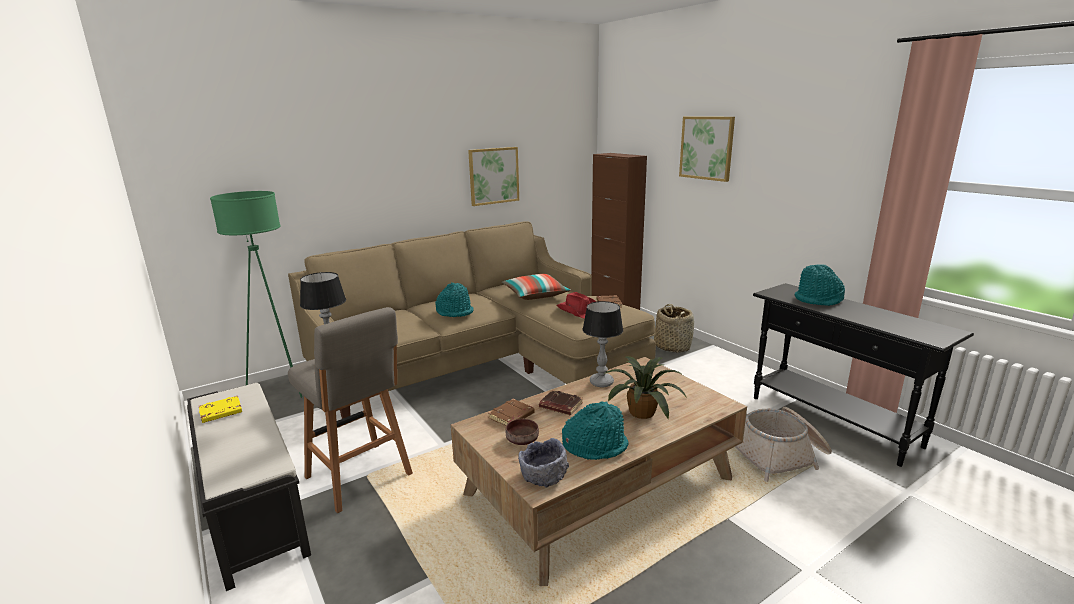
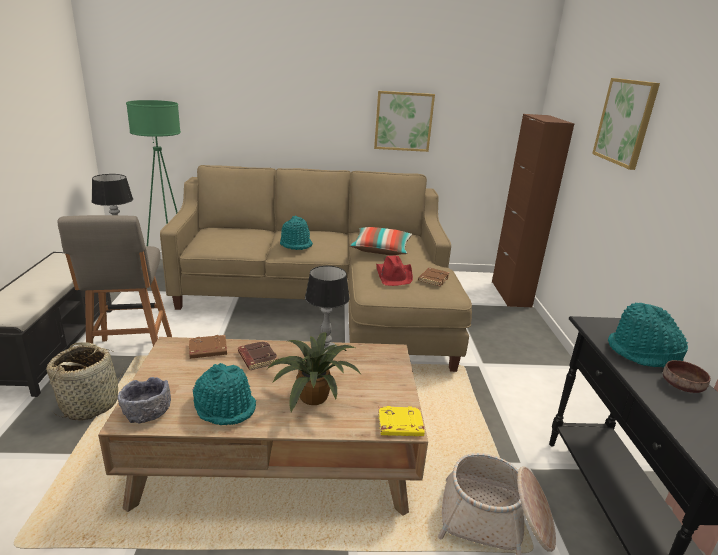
camera: 30 degrees right, 5 degrees up
yellow book [199,396,242,423] -> yellow book moved to [378,406,425,436]
brown bowl [506,419,539,445] -> brown bowl moved to [663,360,711,393]
basket [654,304,694,353] -> basket moved to [46,342,125,421]

